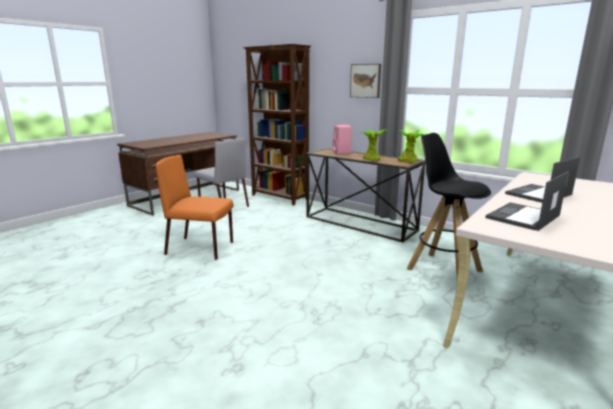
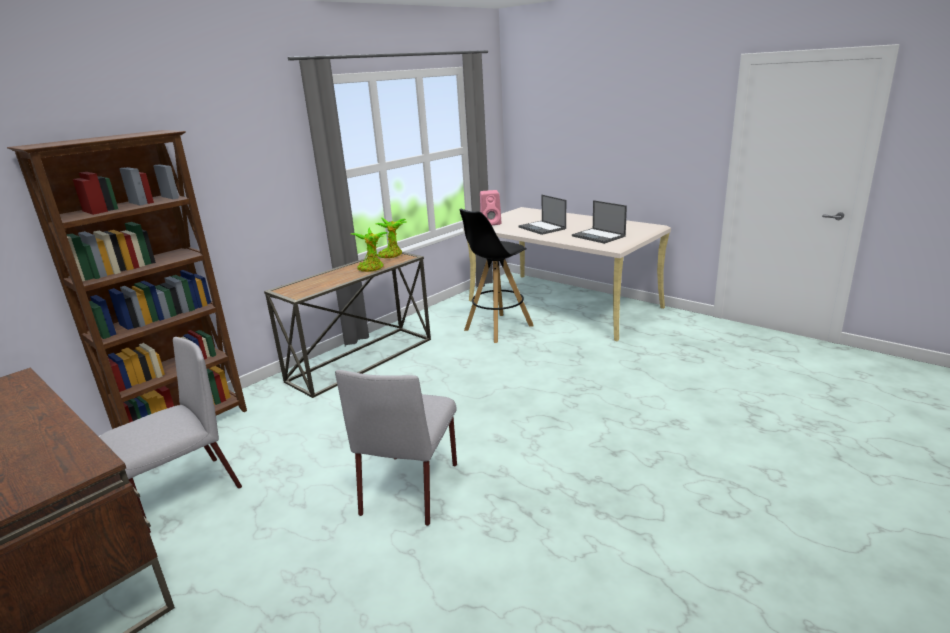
camera: 85 degrees left, 5 degrees up
orange chair [155,155,234,260] -> grey chair [335,370,457,526]
pink speaker [333,125,352,155] -> pink speaker moved to [480,190,501,225]
picture [350,64,381,98] -> none

